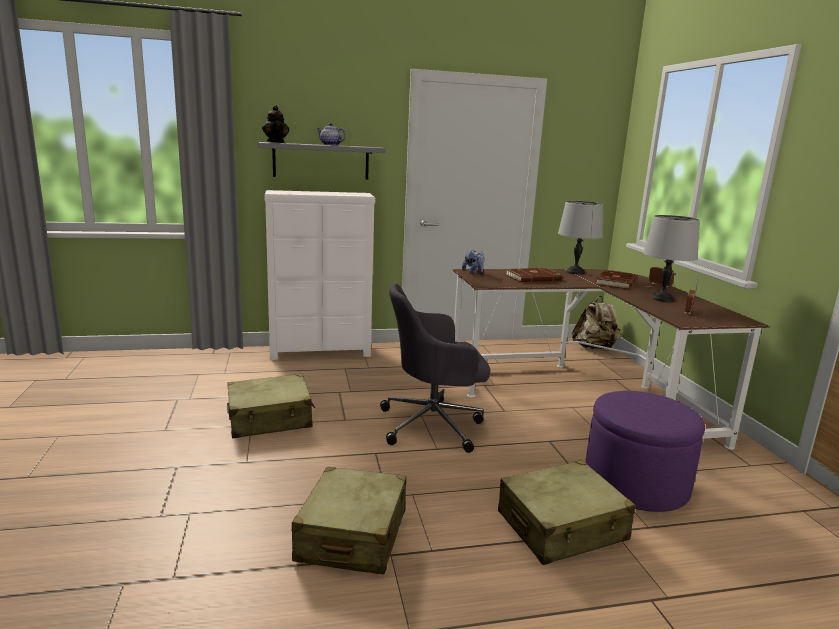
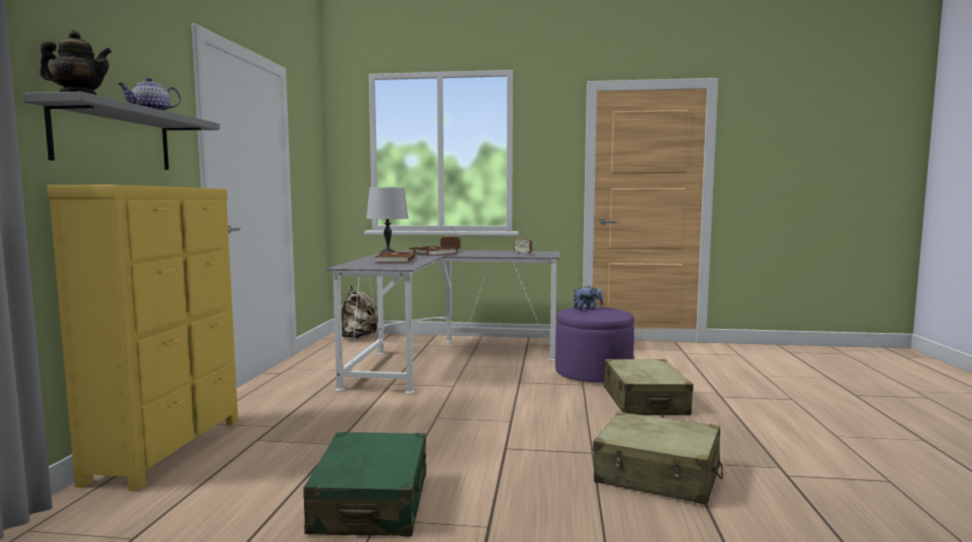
camera: 70 degrees left, 10 degrees down
beige suitcase [227,374,315,438] -> green suitcase [303,432,426,536]
white dresser [264,190,375,360] -> yellow dresser [47,185,238,491]
grey office chair [380,283,490,453] -> none
brown desk [453,269,769,450] -> grey desk [326,250,560,394]
plush toy [462,250,485,274] -> plush toy moved to [572,286,603,310]
grey table lamp [643,215,700,302] -> none

